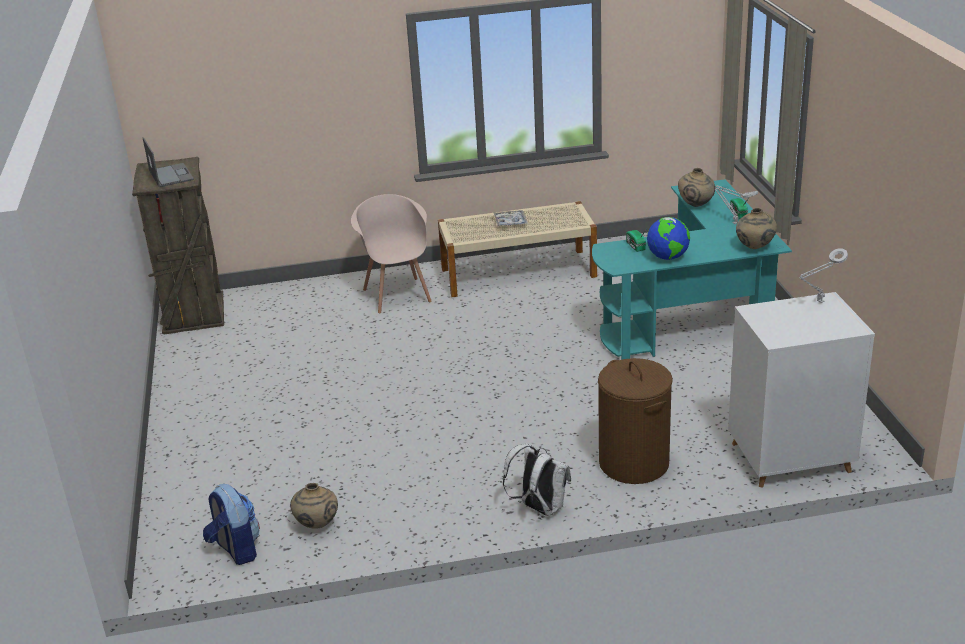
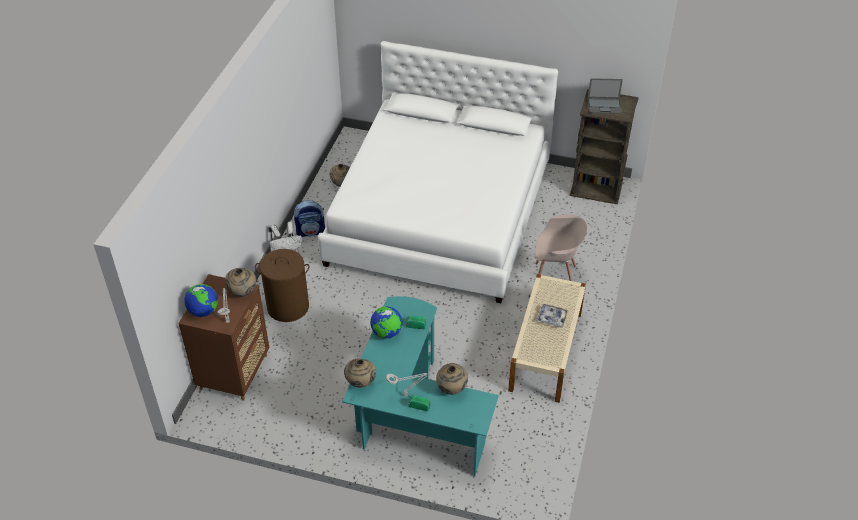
camera: 115 degrees right, 15 degrees up
backpack [203,484,260,565] -> backpack moved to [294,200,325,237]
white dresser [728,292,875,488] -> brown dresser [178,274,269,401]
none -> globe [184,284,218,317]
none -> beige vase [225,268,256,297]
none -> white bed [318,41,558,303]

